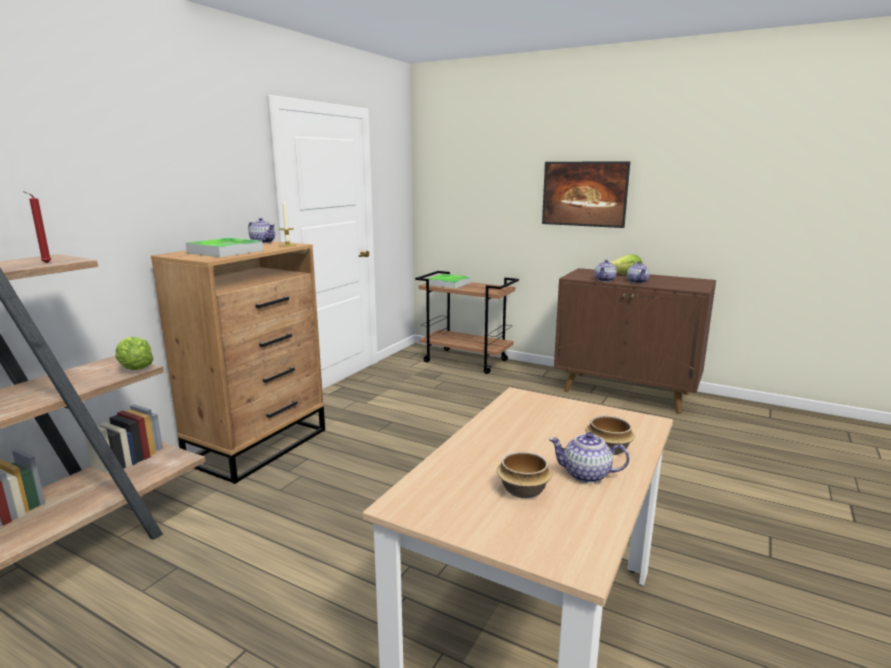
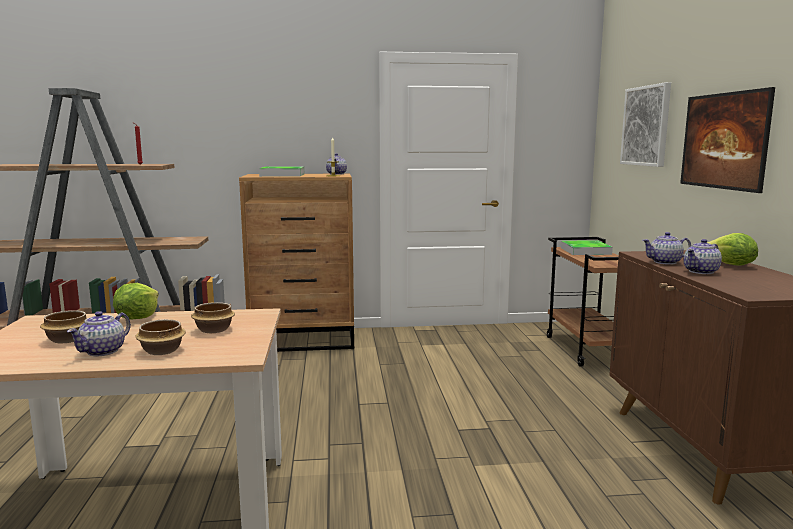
camera: 55 degrees right, 5 degrees down
lettuce [115,337,154,370] -> lettuce moved to [113,283,159,320]
teapot [549,432,630,483] -> teapot turned 135 degrees counterclockwise [67,311,131,356]
none -> bowl [191,302,235,333]
none -> picture [620,82,671,167]

